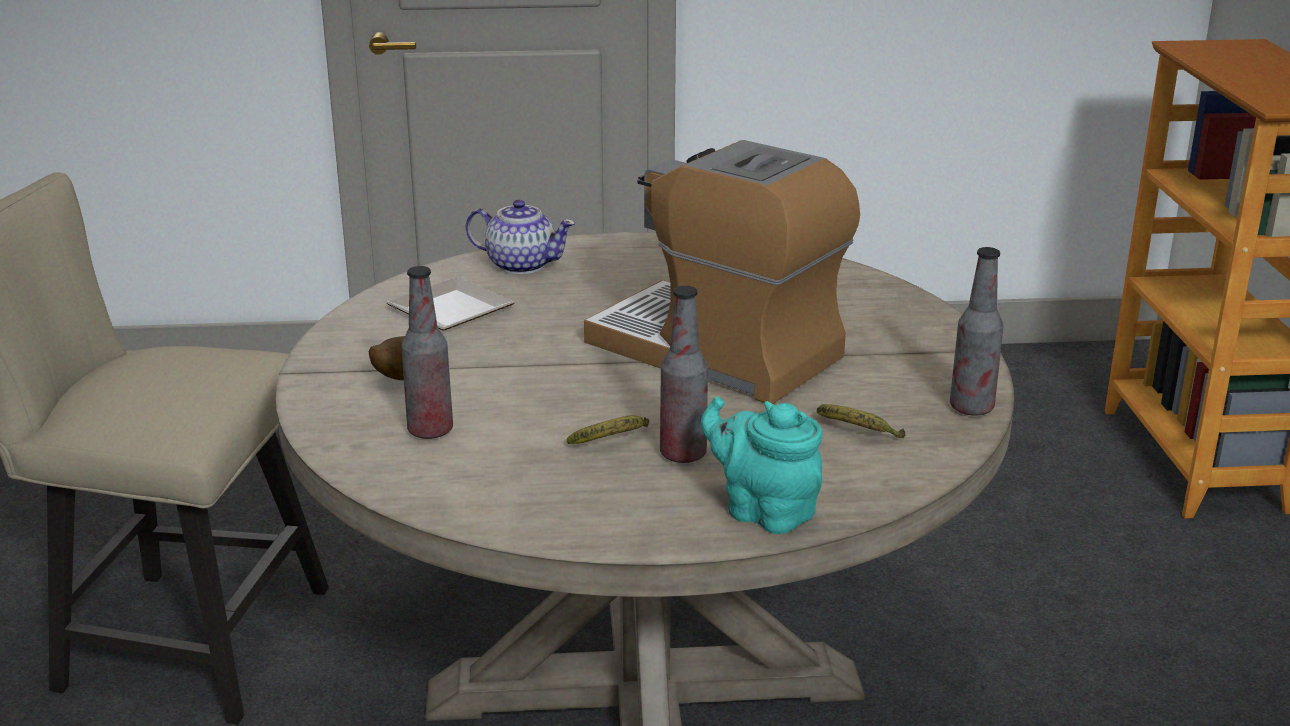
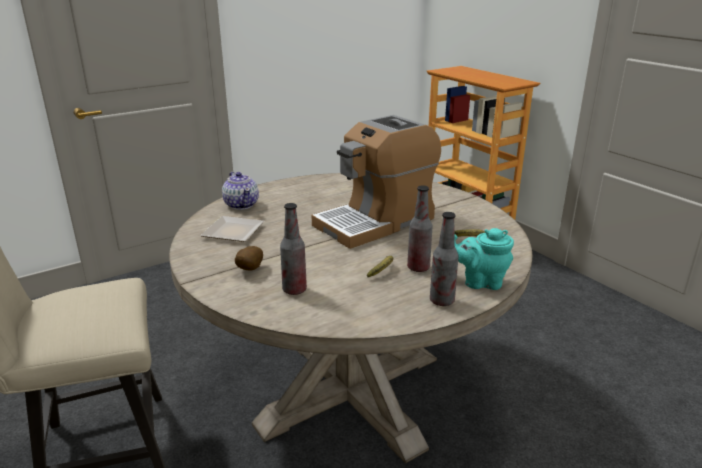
camera: 30 degrees left, 0 degrees up
teapot [466,200,576,274] -> teapot turned 75 degrees clockwise [222,172,259,210]
coffee machine [584,140,860,404] -> coffee machine turned 45 degrees counterclockwise [311,115,441,249]
bottle [950,247,1004,416] -> bottle moved to [430,212,459,306]

